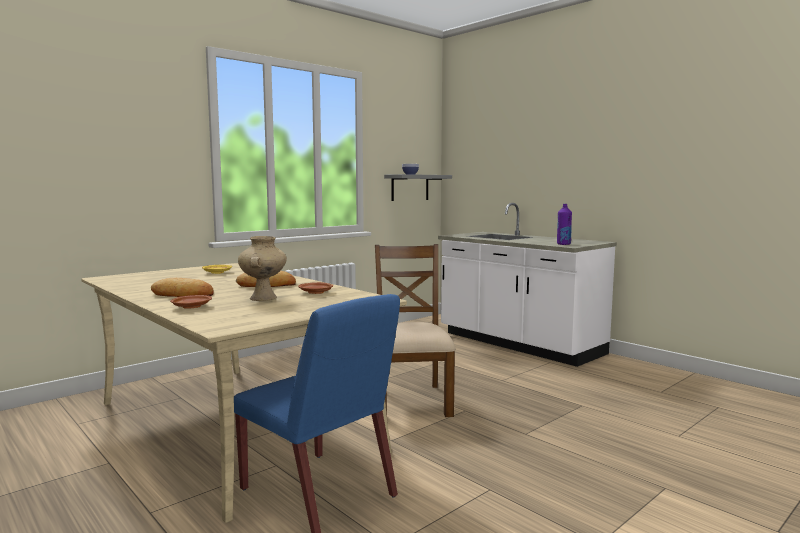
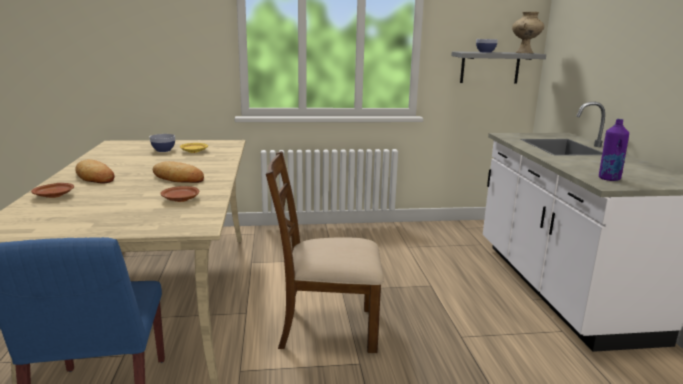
camera: 35 degrees right, 10 degrees up
beige vase [238,236,287,301] -> beige vase moved to [512,12,544,53]
brown chair [375,244,456,417] -> brown chair turned 120 degrees counterclockwise [266,151,384,353]
none -> bowl [150,134,175,152]

